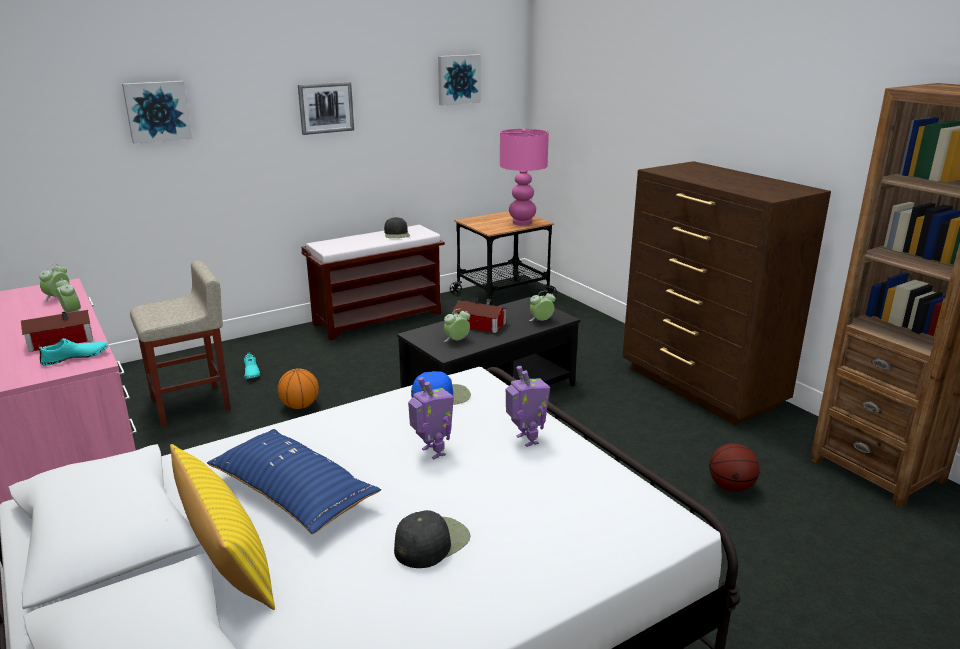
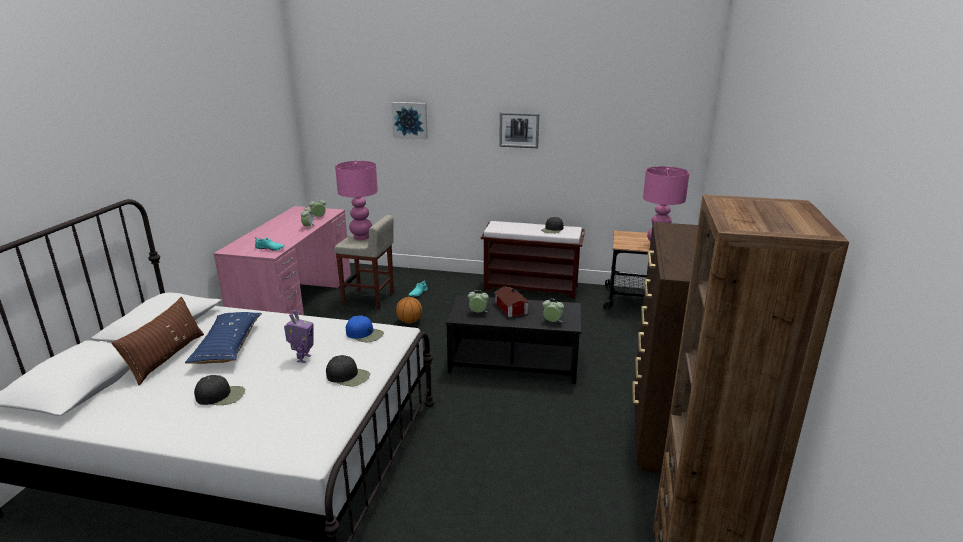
camera: 45 degrees right, 0 degrees up
toy house [21,310,93,352] -> none
yellow pillow [170,444,275,610] -> brown pillow [111,297,204,385]
picture [438,55,481,106] -> none
toy robot [506,366,550,447] -> black cap [326,355,370,386]
basketball [709,443,760,492] -> none
none -> pink table lamp [335,161,378,240]

